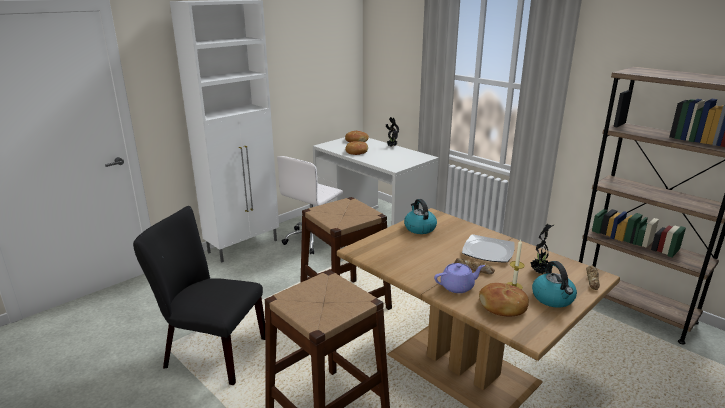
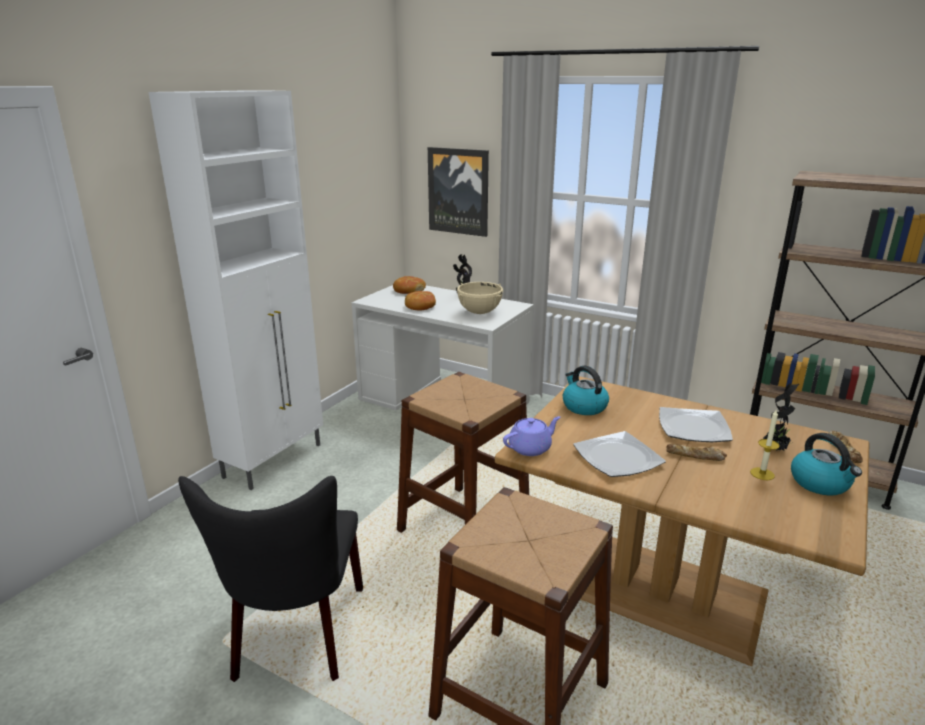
camera: 15 degrees left, 0 degrees up
black chair [133,206,265,385] -> black chair turned 90 degrees counterclockwise [178,476,363,682]
white office chair [277,156,343,254] -> none
purple teapot [434,263,485,293] -> purple teapot moved to [503,416,560,456]
bread [479,283,529,316] -> none
none -> picture [428,147,489,237]
none -> beige cooking pot [457,282,503,314]
none -> plate [573,431,666,477]

